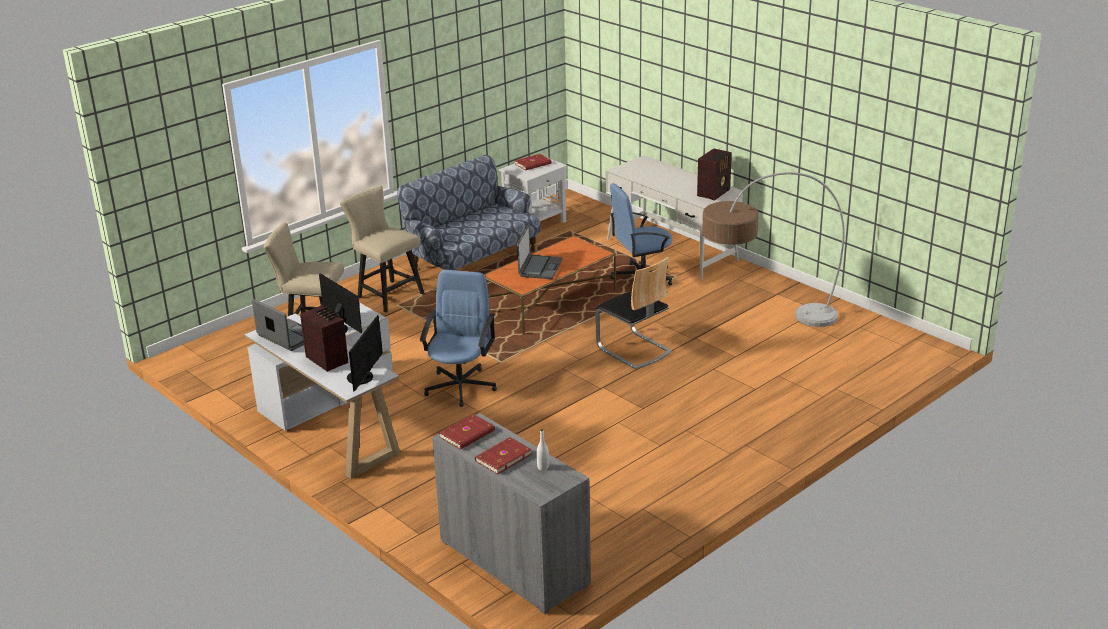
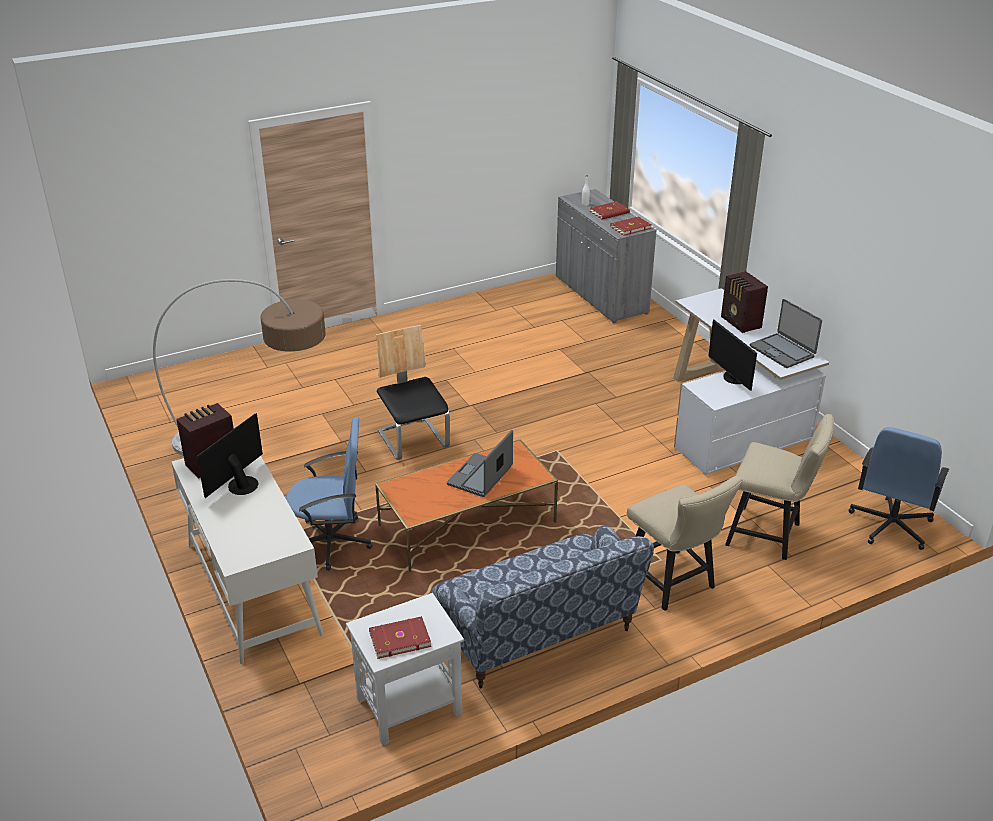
camera: 165 degrees left, 5 degrees up
monitor [347,315,383,392] -> monitor moved to [197,413,263,498]
blue office chair [420,270,497,407] -> blue office chair moved to [848,427,949,550]

